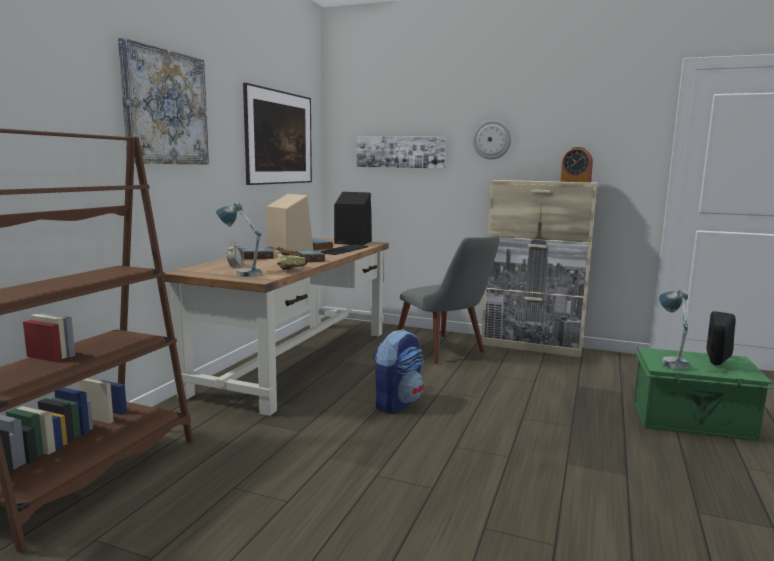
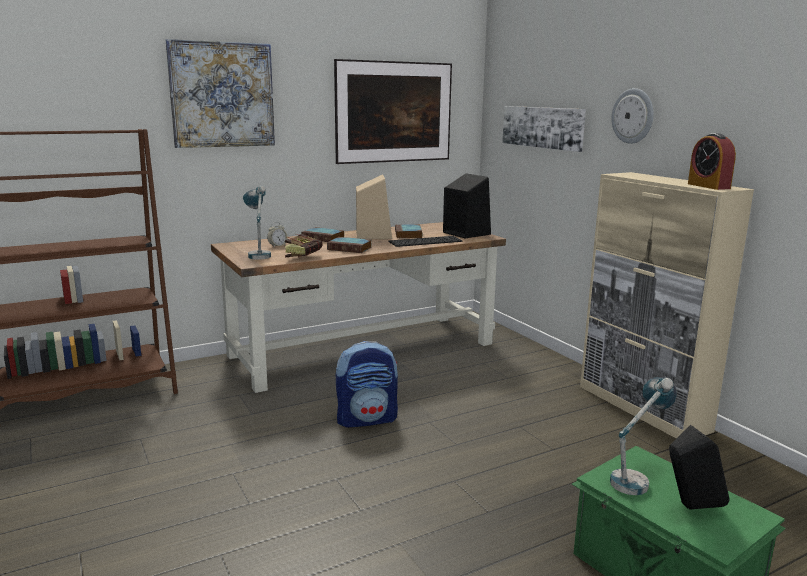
camera: 40 degrees right, 5 degrees up
grey chair [397,235,500,364] -> none

